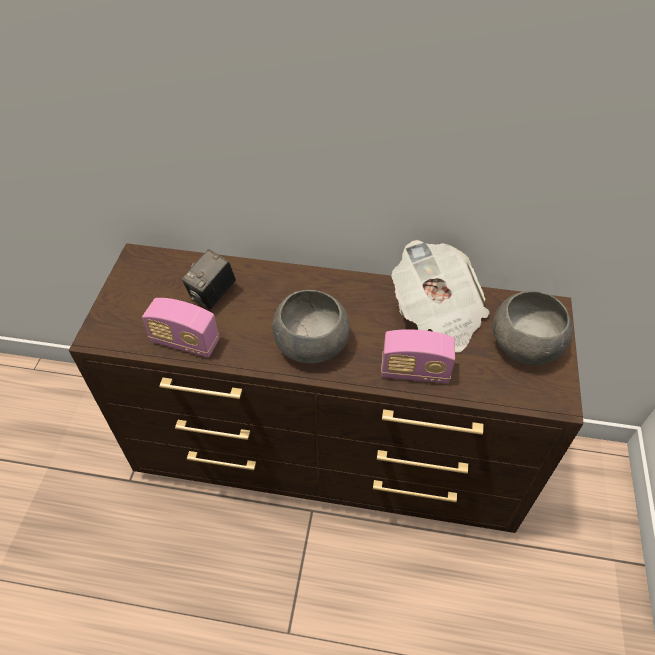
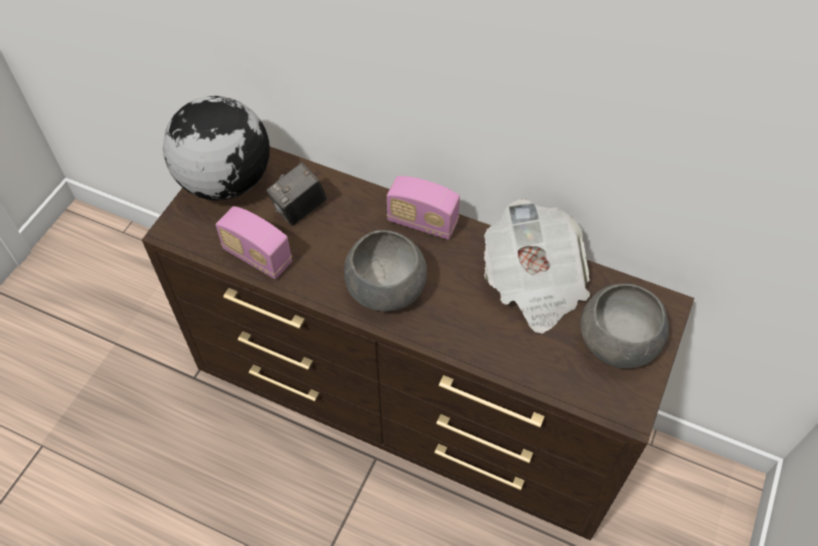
camera: 15 degrees right, 5 degrees up
radio [381,329,455,384] -> radio moved to [387,176,460,240]
none -> globe [163,96,270,200]

